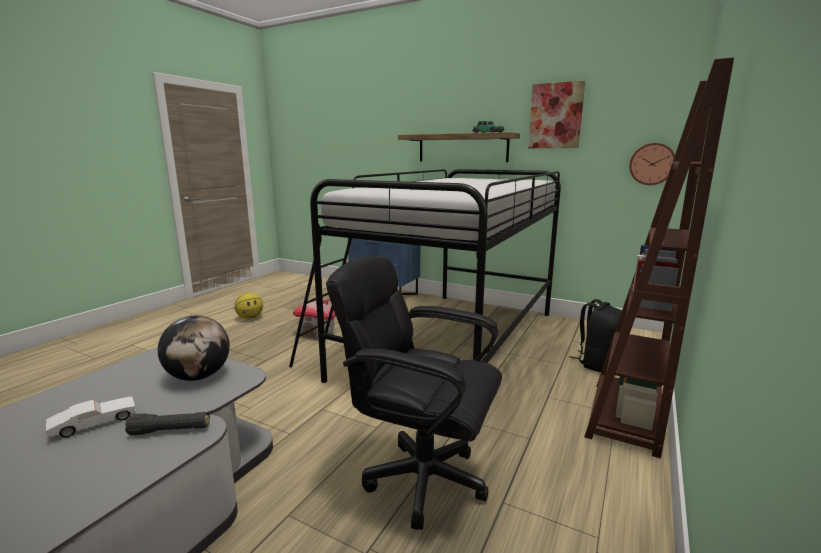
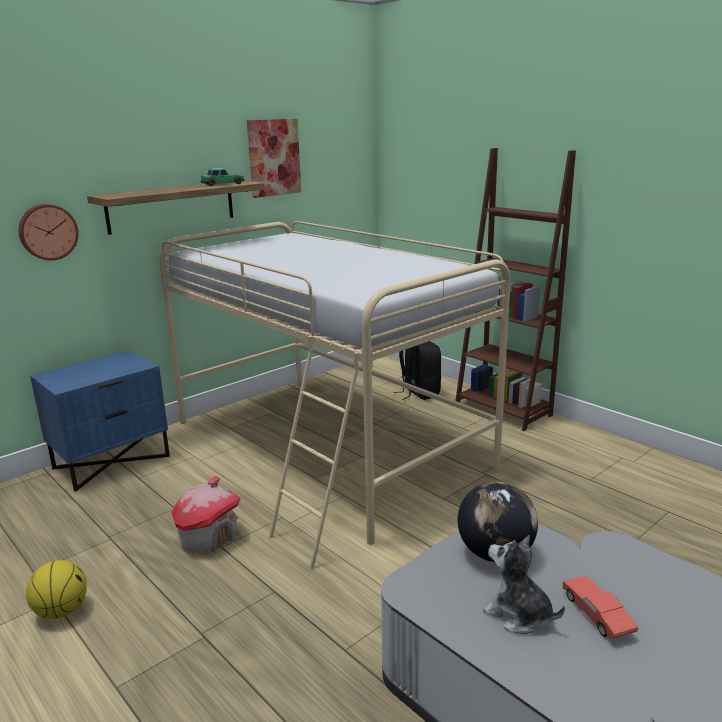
camera: 70 degrees left, 5 degrees up
white toy car [45,397,136,438] -> red toy car [563,576,638,639]
black flashlight [125,412,210,435] -> none
black bed [289,169,561,383] -> beige bed [159,221,511,569]
black office chair [326,256,502,530] -> none
wall clock [629,143,675,185] -> wall clock moved to [19,204,79,261]
none -> plush toy [483,535,565,634]

